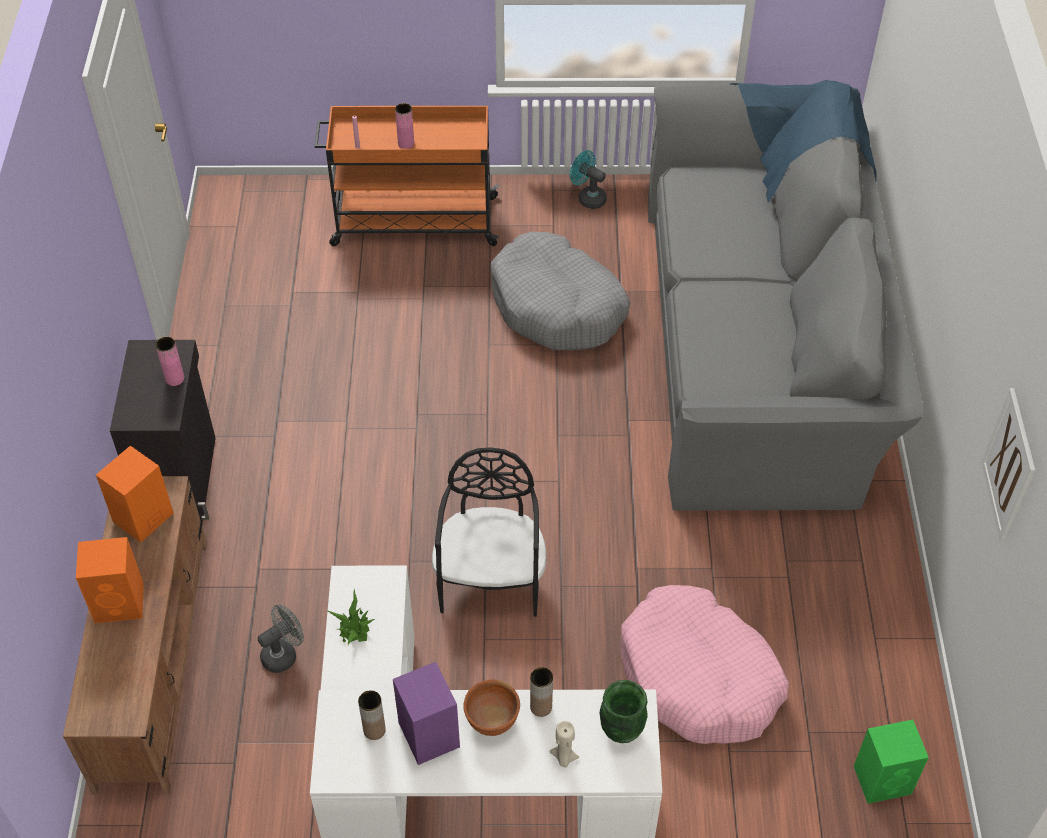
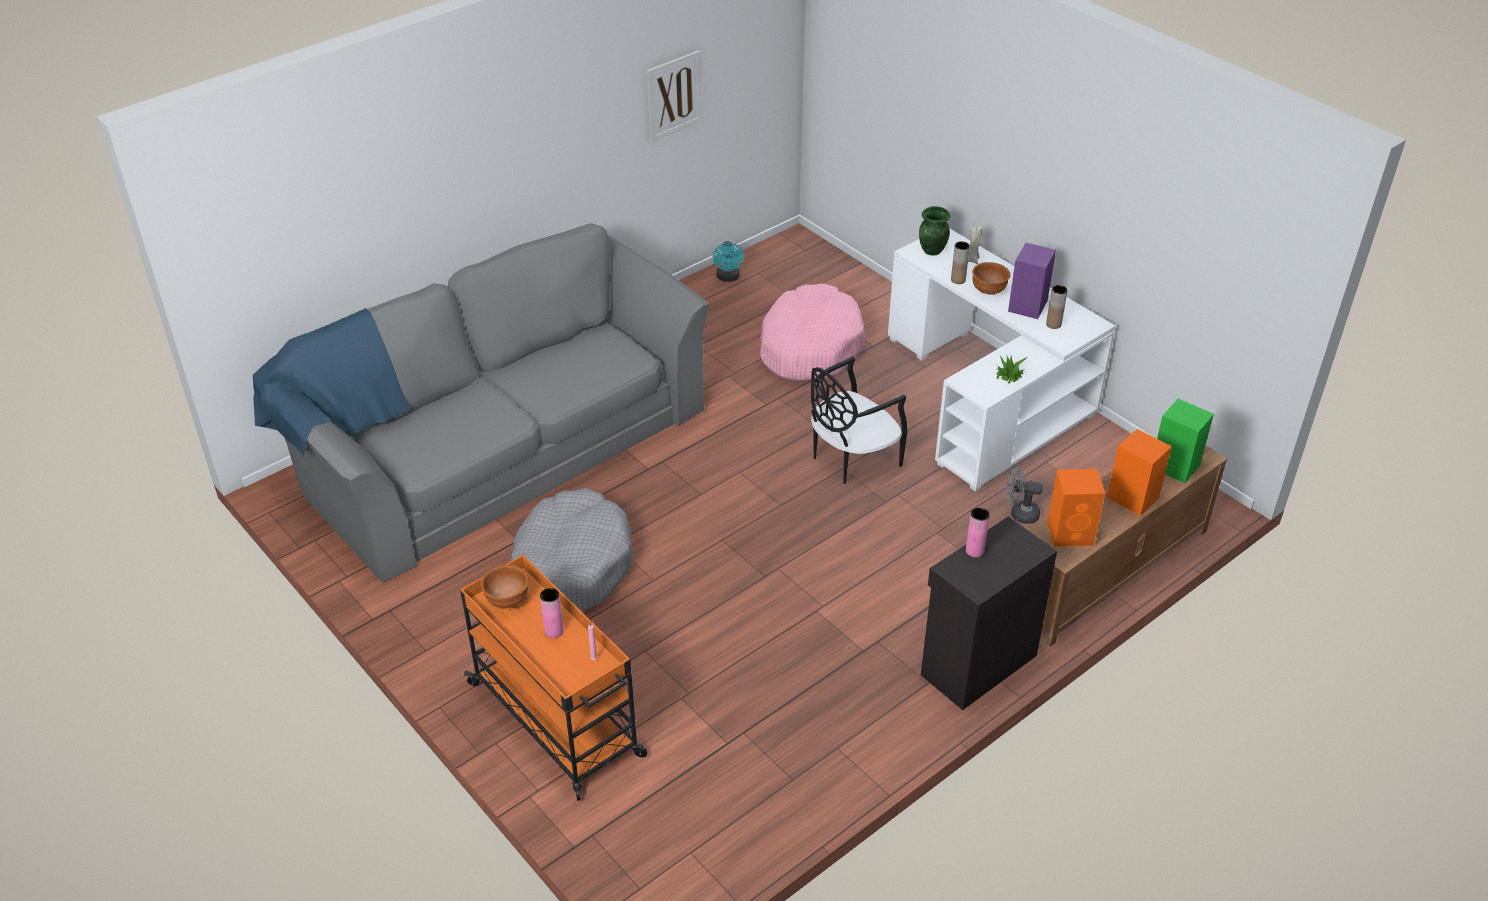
camera: 130 degrees left, 10 degrees down
turquoise fan [570,150,607,209] -> turquoise fan moved to [713,241,744,282]
green speaker [854,720,929,804] -> green speaker moved to [1157,399,1214,483]
none -> brown bowl [481,565,529,609]

